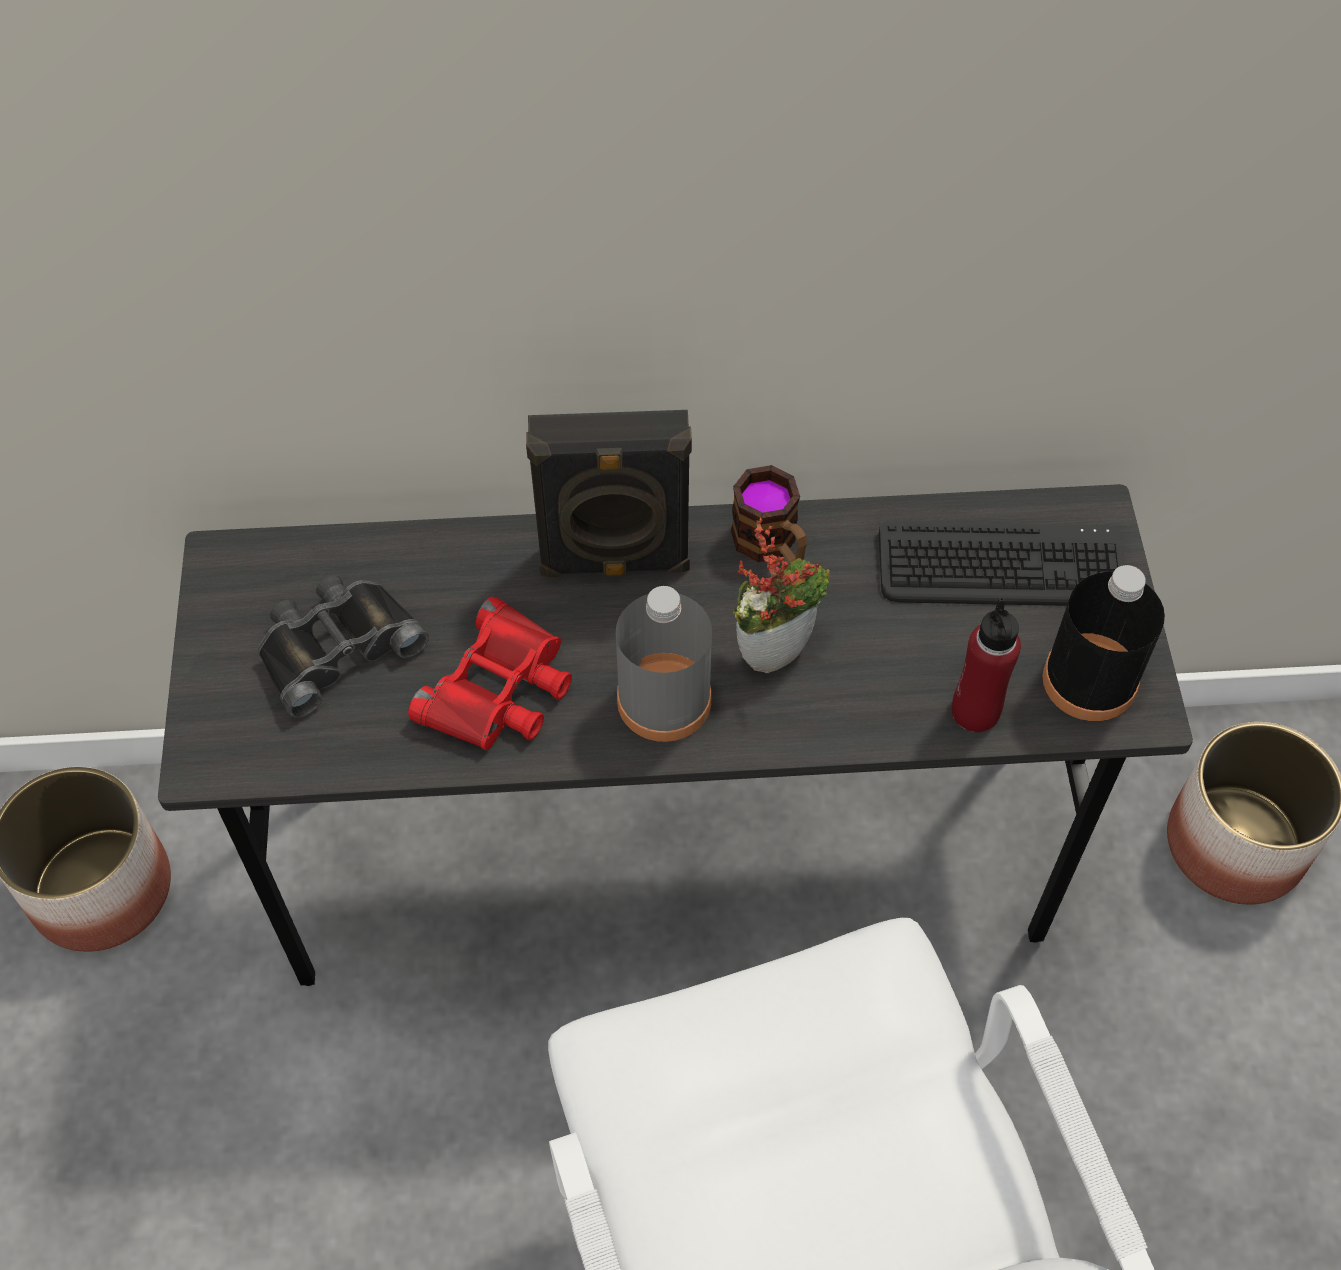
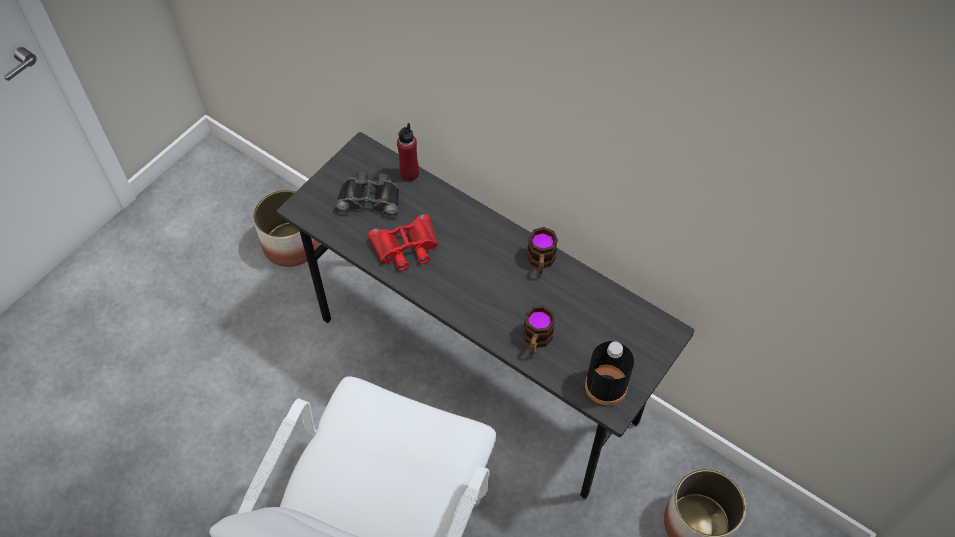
camera: 40 degrees right, 0 degrees up
black speaker [526,410,692,577] -> none
grey bottle [616,586,712,742] -> none
potted plant [733,518,830,673] -> none
keyboard [879,521,1125,606] -> none
red bottle [951,598,1021,732] -> red bottle moved to [397,123,419,181]
none -> mug [524,305,555,354]

